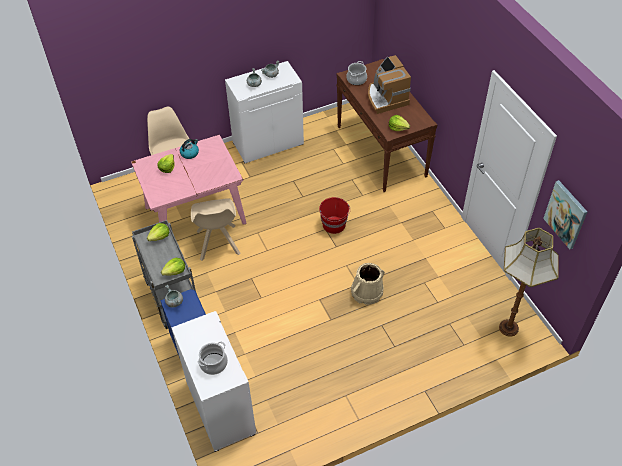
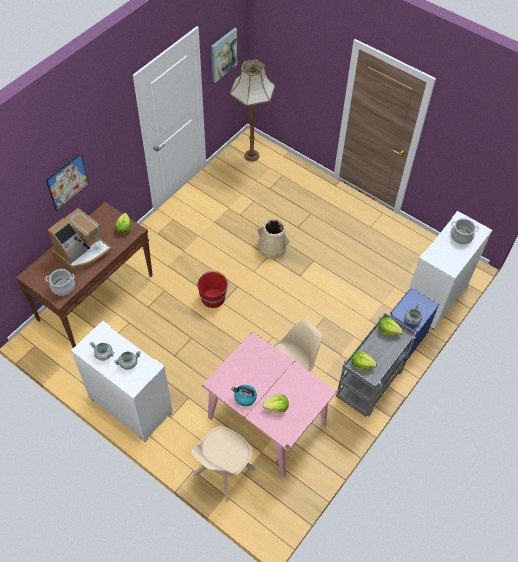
camera: 120 degrees left, 5 degrees up
none -> picture [46,153,89,211]

